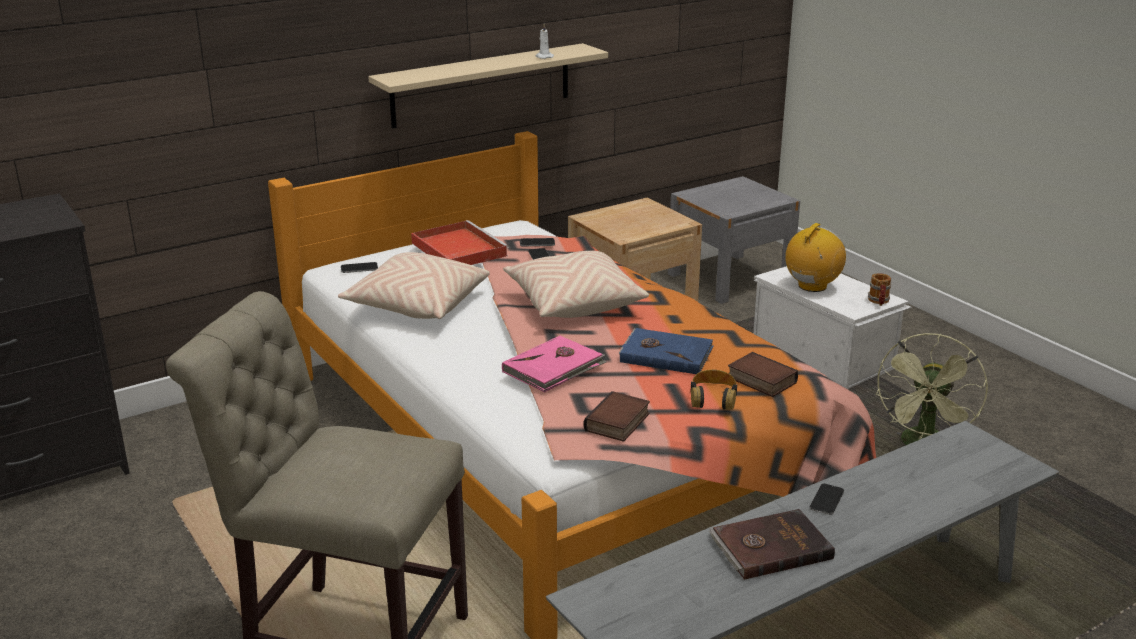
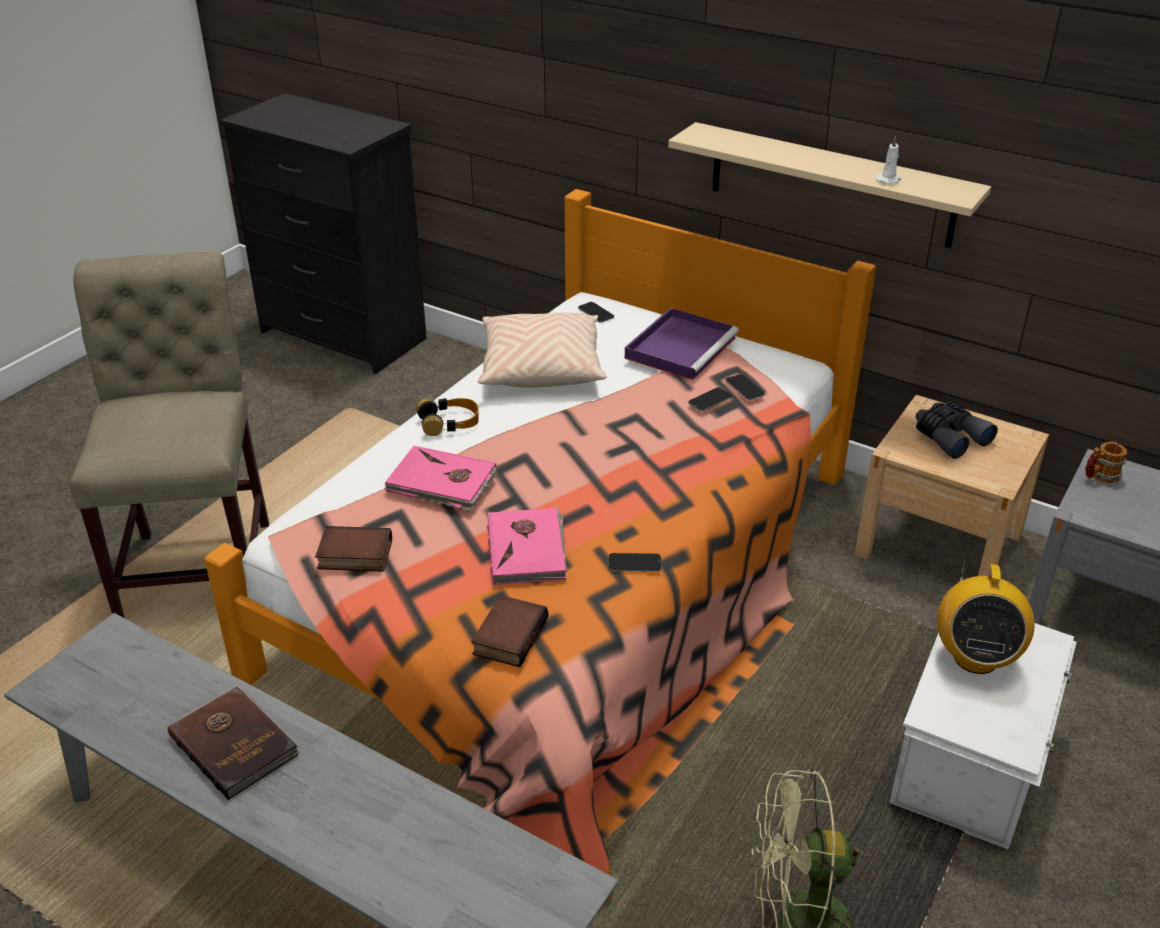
camera: 65 degrees right, 10 degrees up
red tray [411,220,509,265] -> purple tray [625,308,739,380]
beige pillow [503,251,649,318] -> none
blue book [619,328,714,374] -> pink book [487,507,567,585]
headphones [690,370,737,410] -> headphones moved to [416,398,479,436]
radio [785,223,846,292] -> radio turned 90 degrees clockwise [937,559,1035,674]
phone [810,484,844,515] -> phone moved to [609,553,662,572]
mug [868,273,891,306] -> mug moved to [1085,442,1127,483]
none -> grey binoculars [916,401,998,459]

